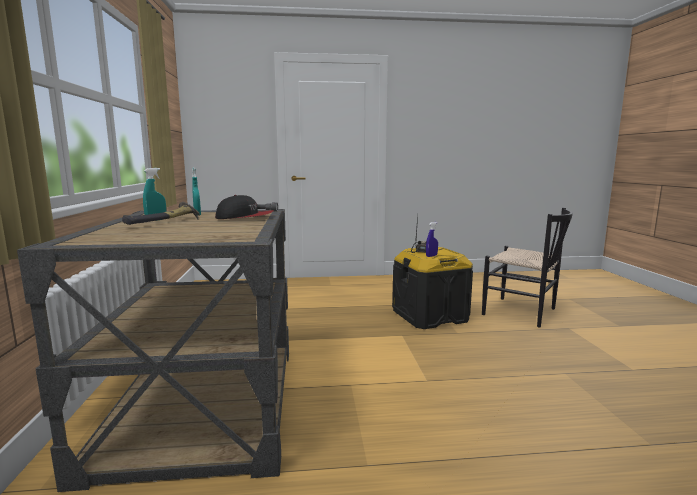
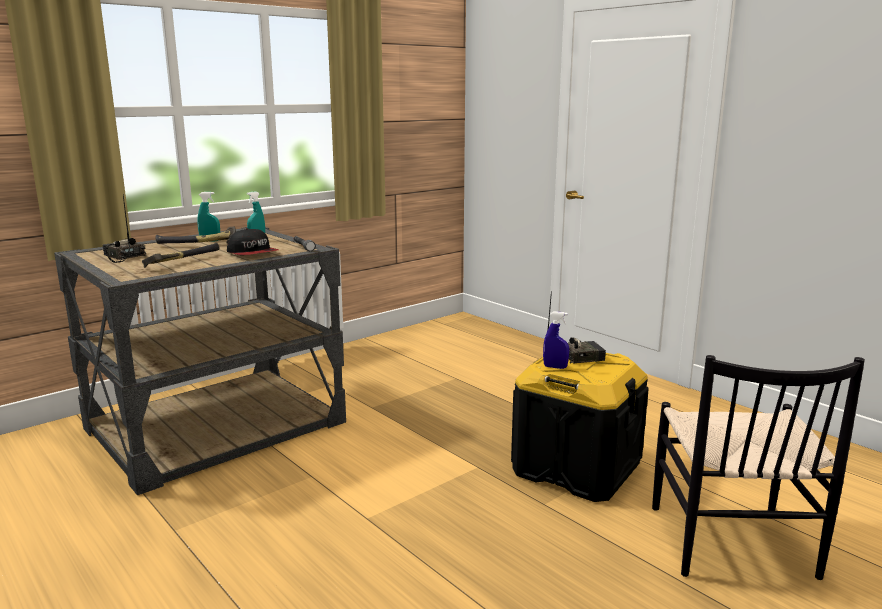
camera: 55 degrees right, 5 degrees up
none -> radio [103,194,146,263]
none -> hammer [142,243,219,268]

